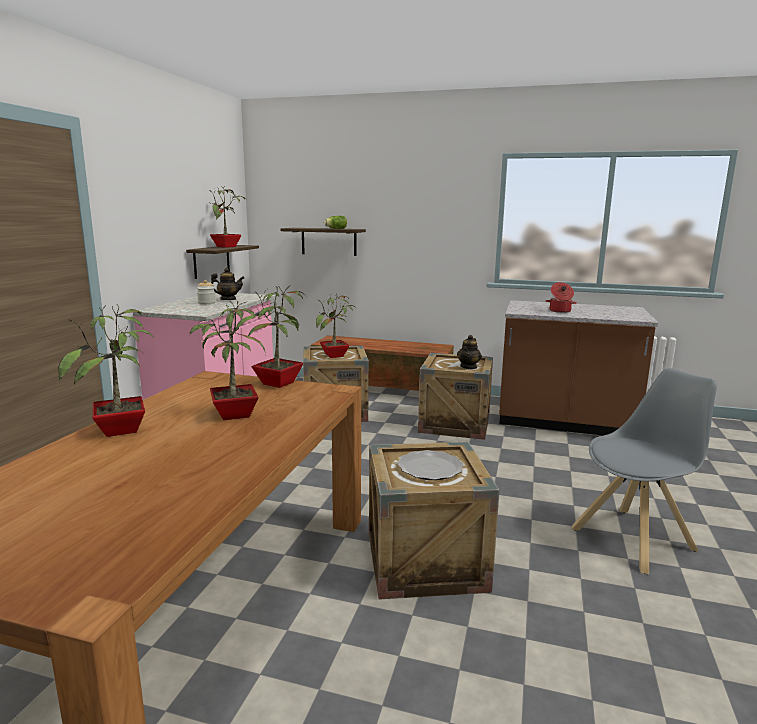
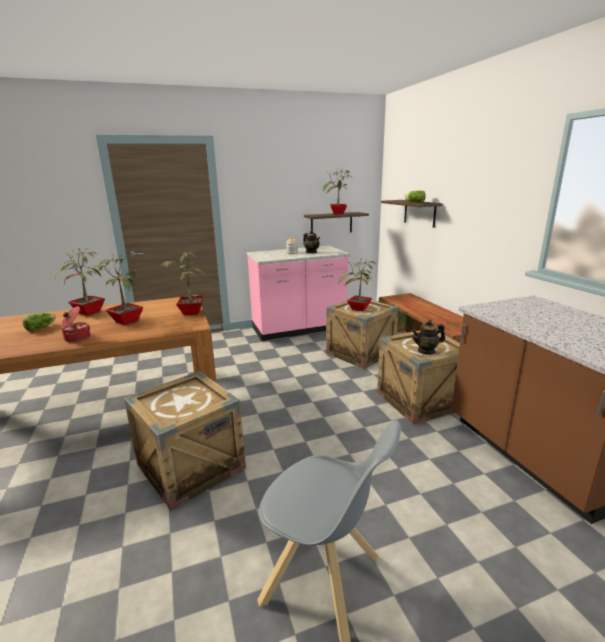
camera: 55 degrees right, 5 degrees up
plate [397,450,464,480] -> none
cooking pot [546,282,577,313] -> cooking pot moved to [61,306,90,342]
none -> lettuce [22,312,56,332]

